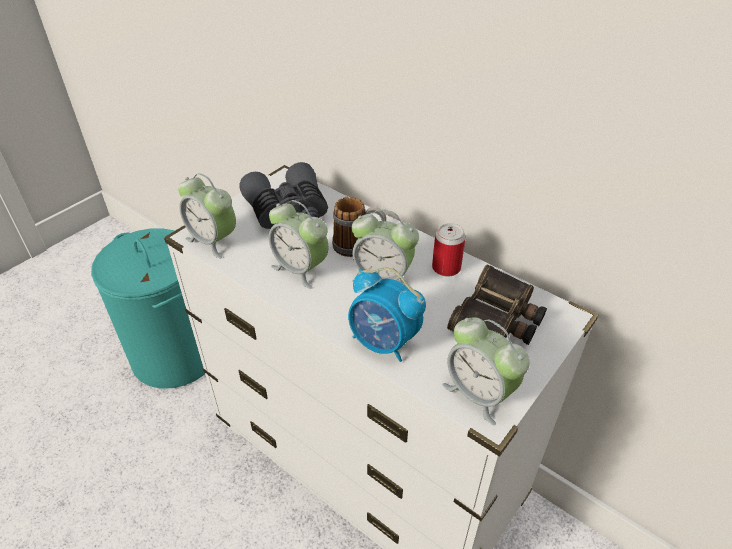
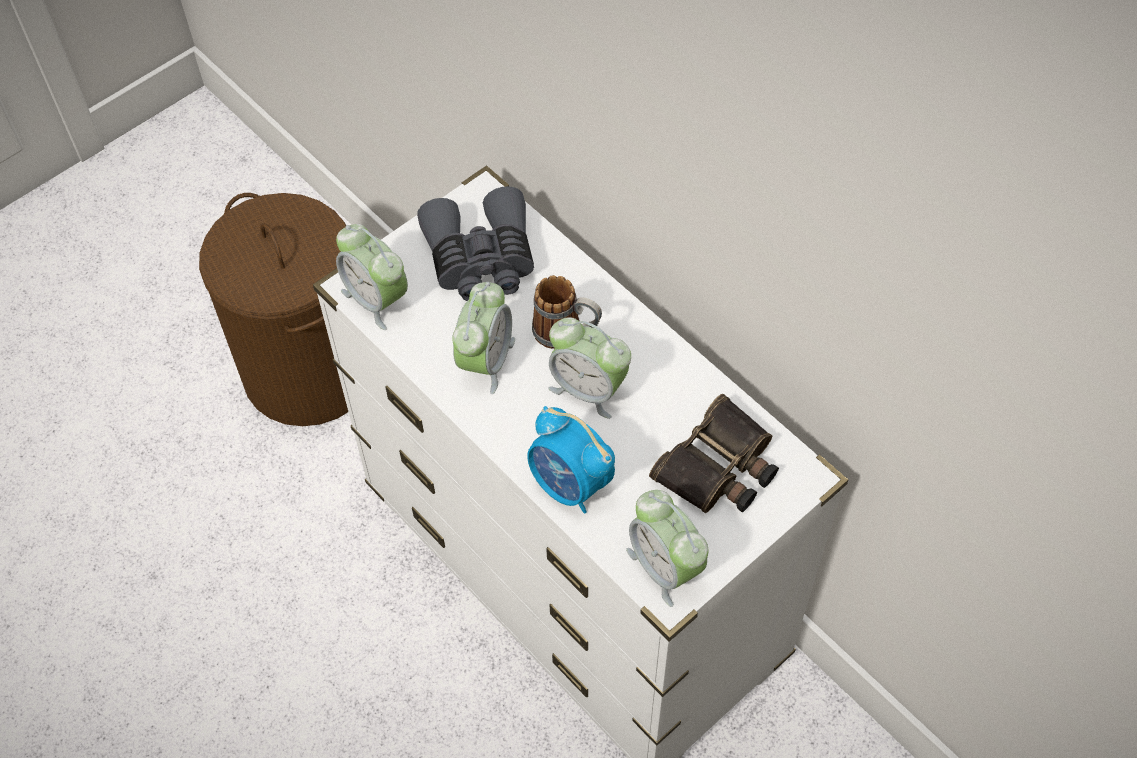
camera: 10 degrees right, 15 degrees up
turquoise laundry basket [91,228,205,388] -> brown laundry basket [199,193,348,426]
alarm clock [269,200,328,289] -> alarm clock turned 120 degrees counterclockwise [452,282,515,394]
can [432,223,466,277] -> none

